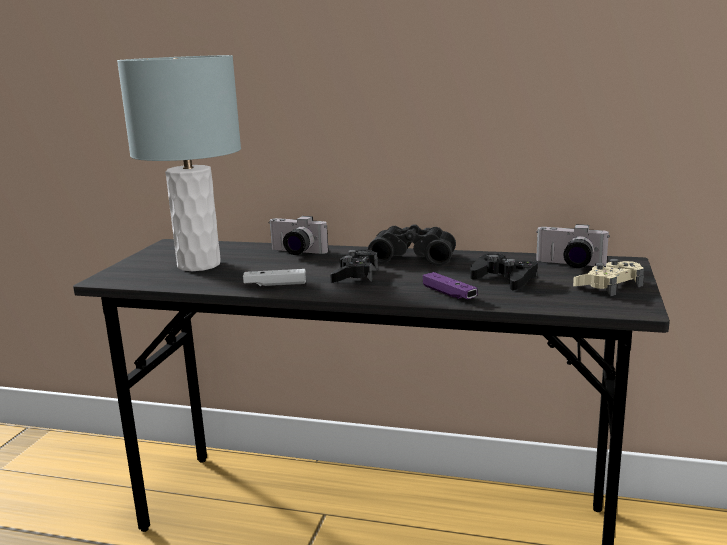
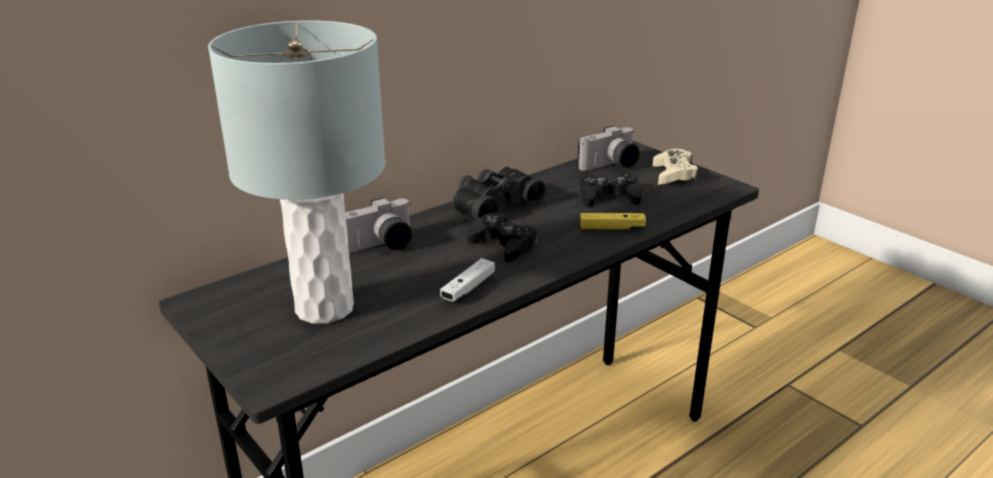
camera: 55 degrees left, 10 degrees up
purple game controller [423,272,477,299] -> yellow game controller [580,213,646,230]

